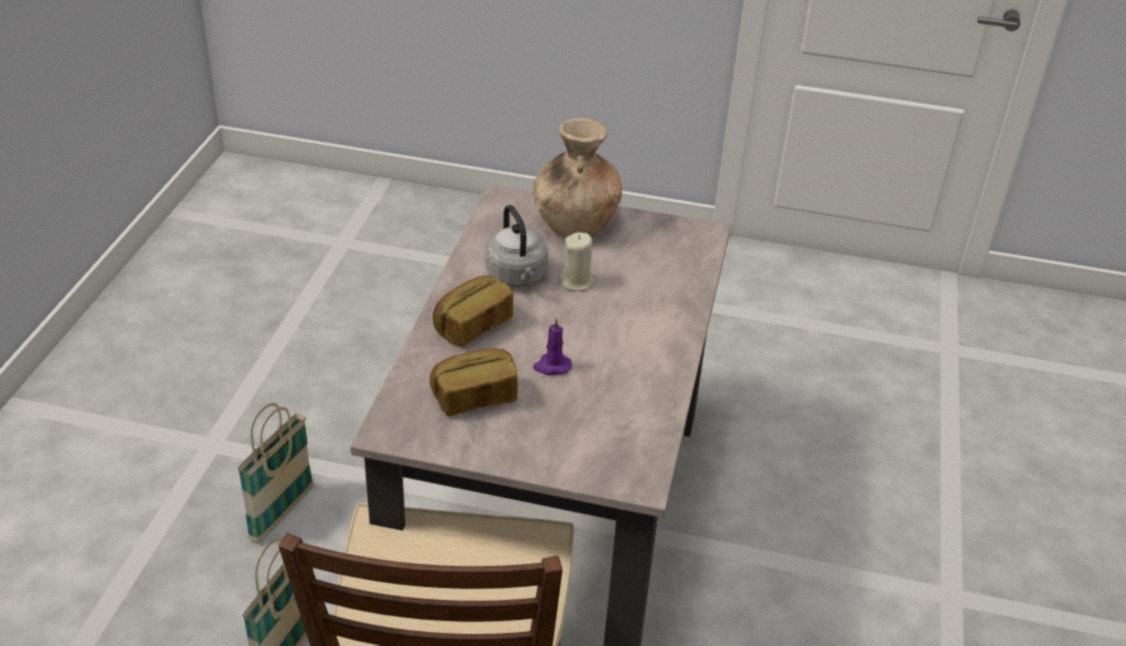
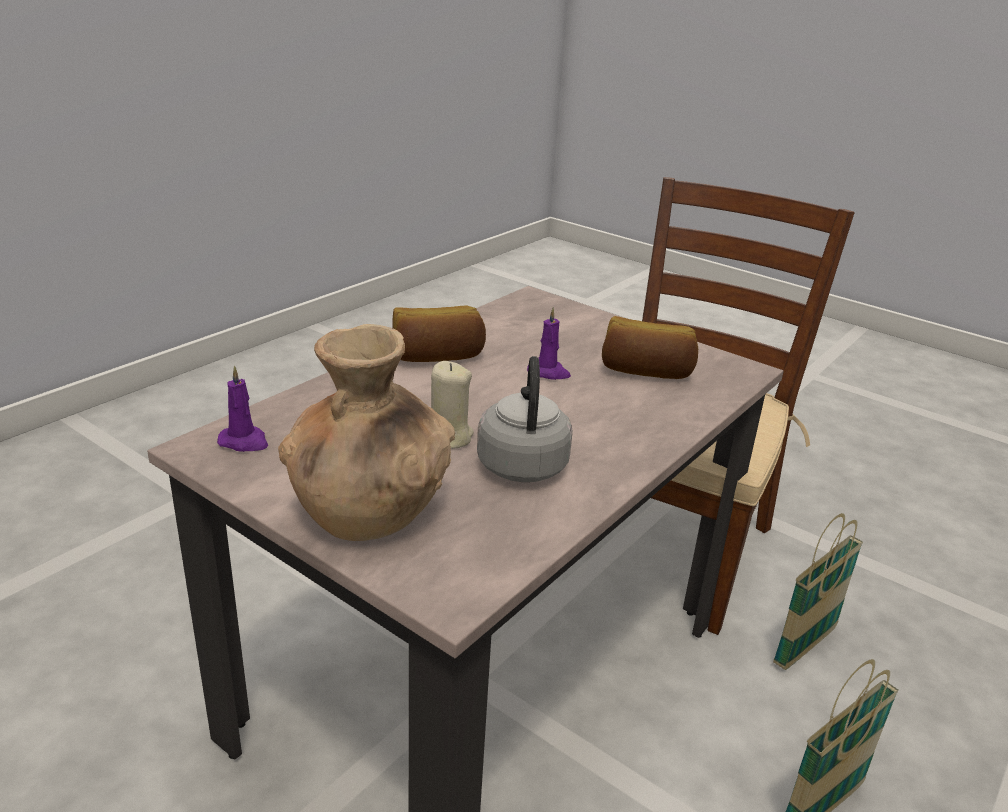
camera: 155 degrees left, 10 degrees down
bread [433,275,513,347] -> bread moved to [392,306,486,362]
none -> purple candle [217,366,268,452]

